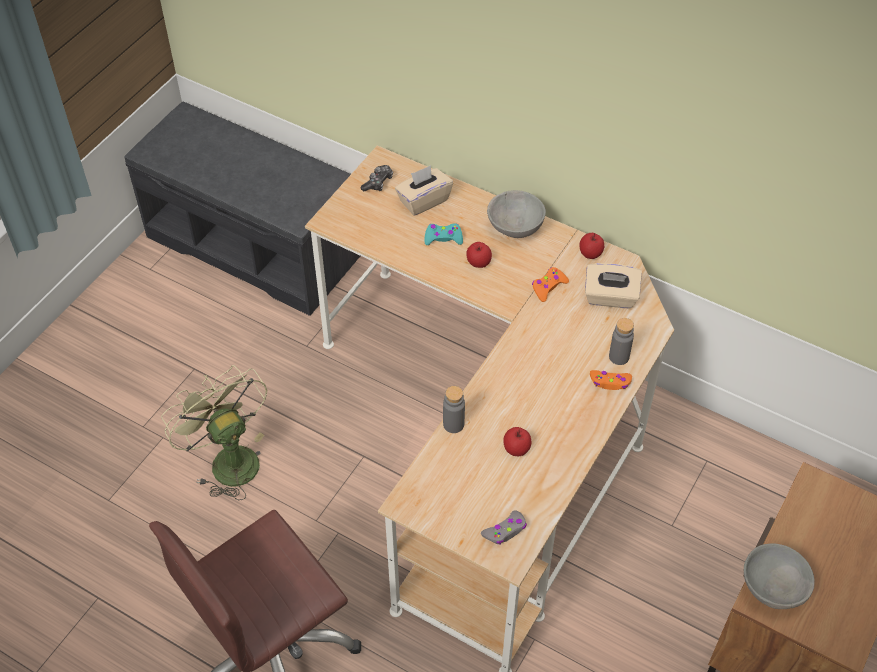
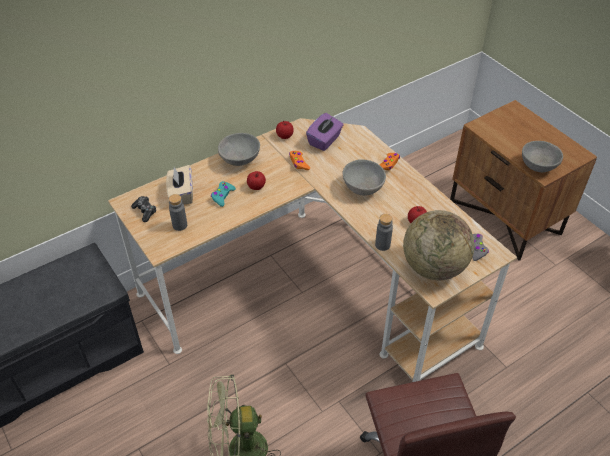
camera: 65 degrees left, 5 degrees down
beige tissue box [585,263,642,308] -> purple tissue box [306,113,344,151]
grey bottle [609,318,634,365] -> grey bottle moved to [169,194,187,231]
none -> grey bowl [343,159,386,196]
none -> globe [403,210,475,280]

